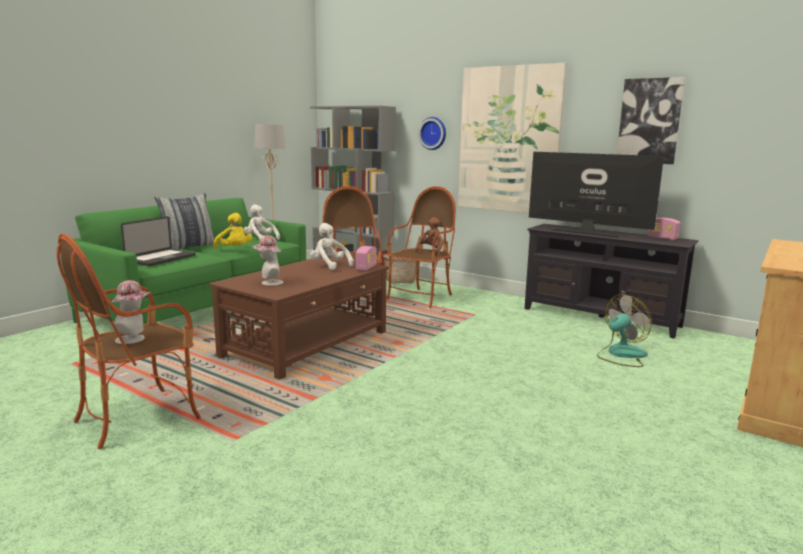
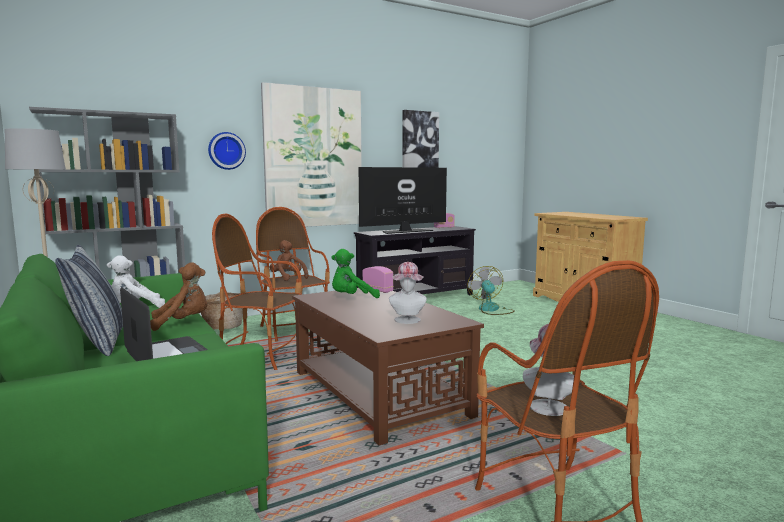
camera: 65 degrees left, 5 degrees down
yellow plush toy [213,213,252,249] -> brown plush toy [150,262,207,331]
white plush toy [310,223,354,270] -> green plush toy [331,249,380,298]

